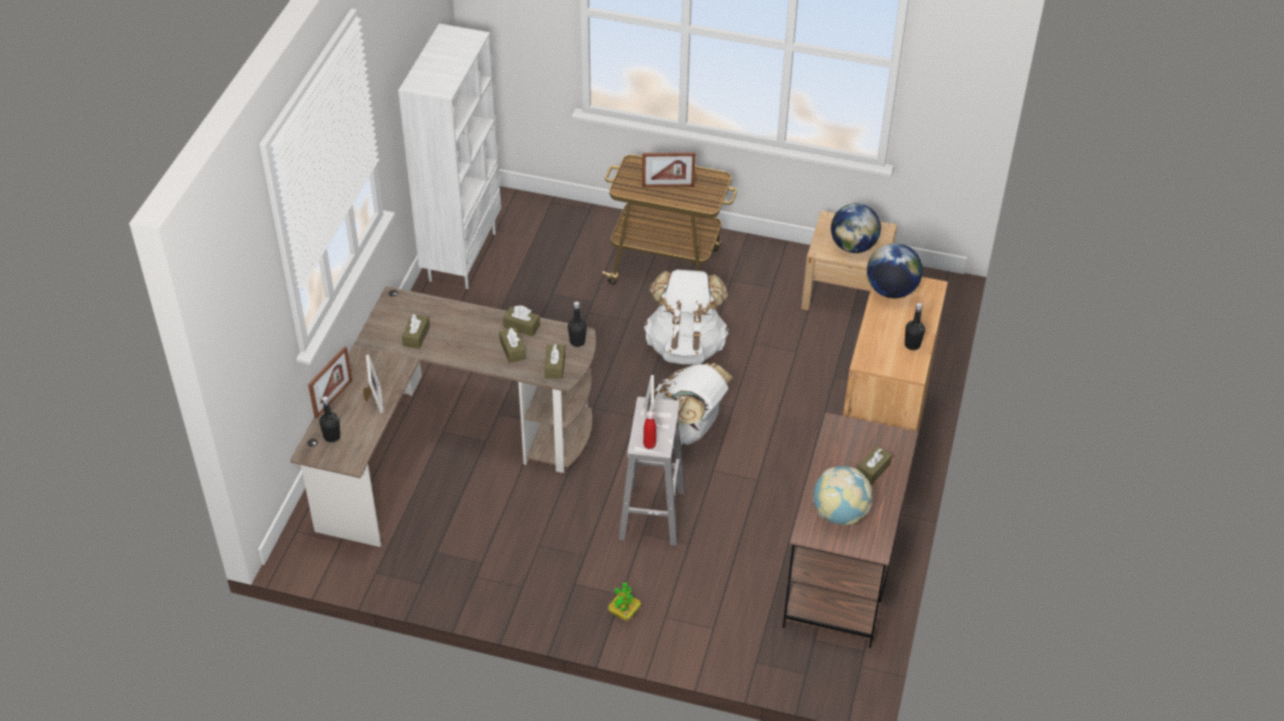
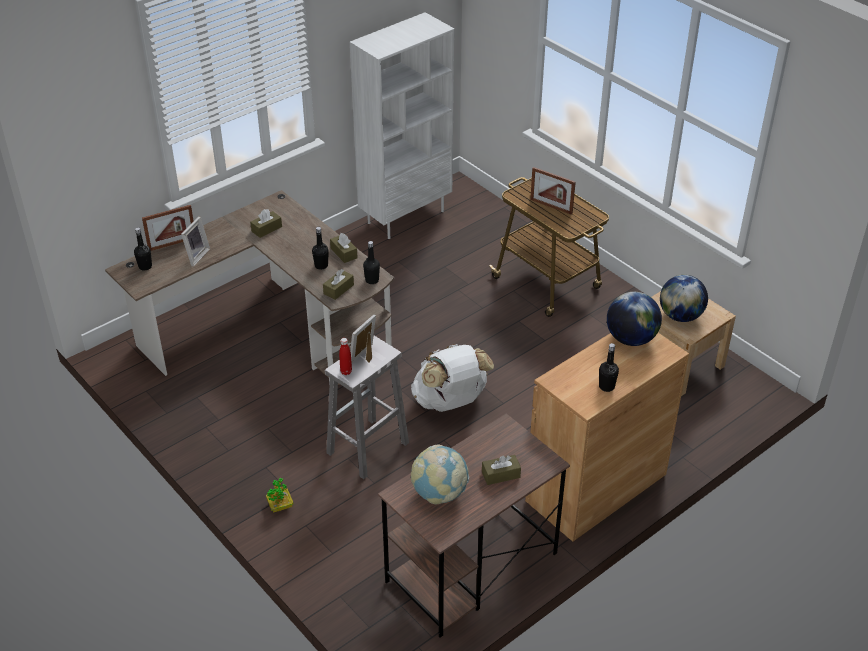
camera: 35 degrees right, 5 degrees down
brown tissue box [499,327,526,363] -> black bottle [312,227,329,270]
white backpack [644,270,729,364] -> none

